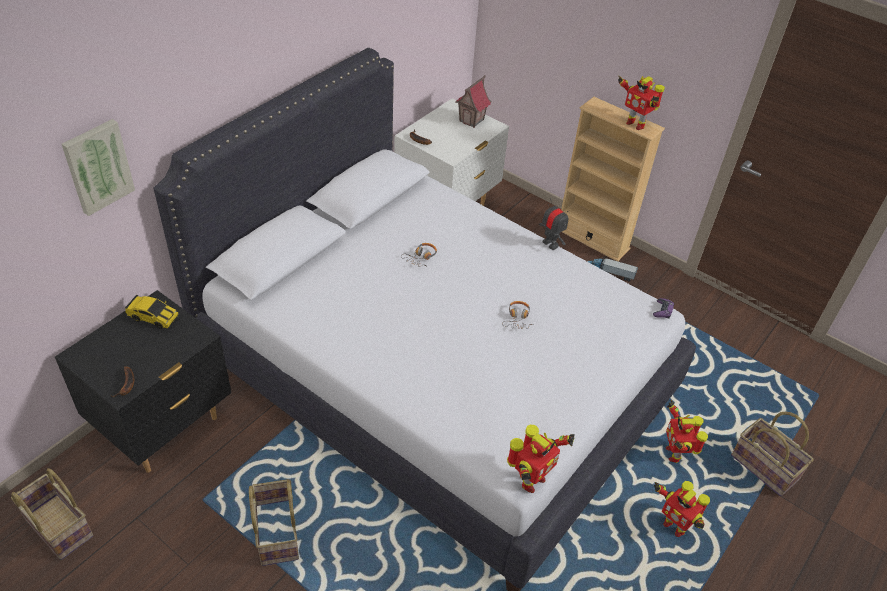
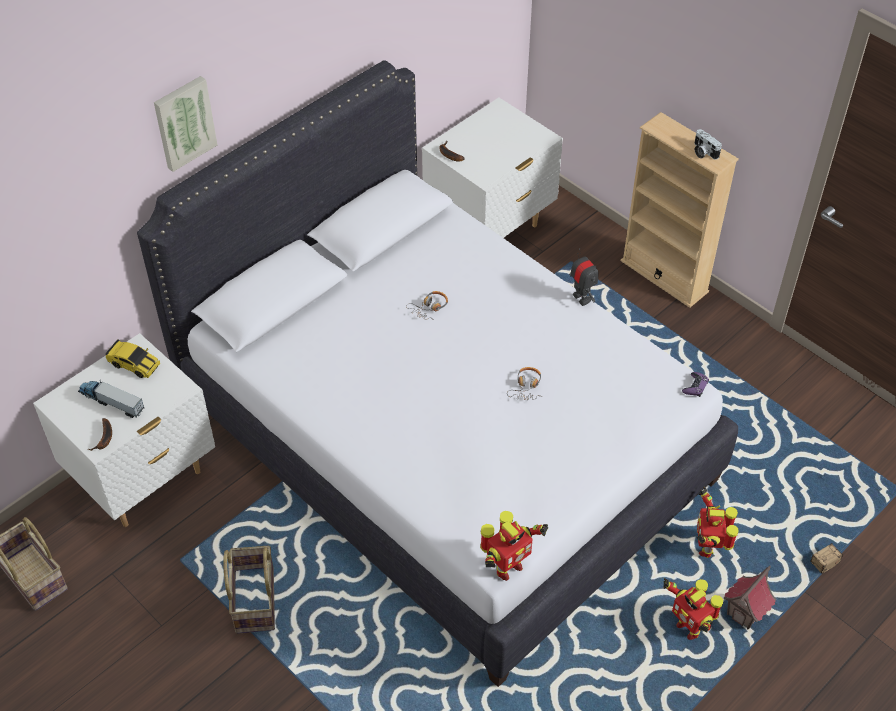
camera: 10 degrees right, 5 degrees up
black nightstand [55,290,231,473] -> white nightstand [33,333,215,527]
picture [62,119,135,216] -> picture moved to [154,76,217,172]
toy house [455,75,491,128] -> toy house moved to [724,566,776,629]
toy truck [587,257,638,281] -> toy truck moved to [78,381,144,418]
toy robot [618,76,665,130] -> camera [694,129,722,160]
basket [731,412,814,497] -> storage box [810,543,843,574]

